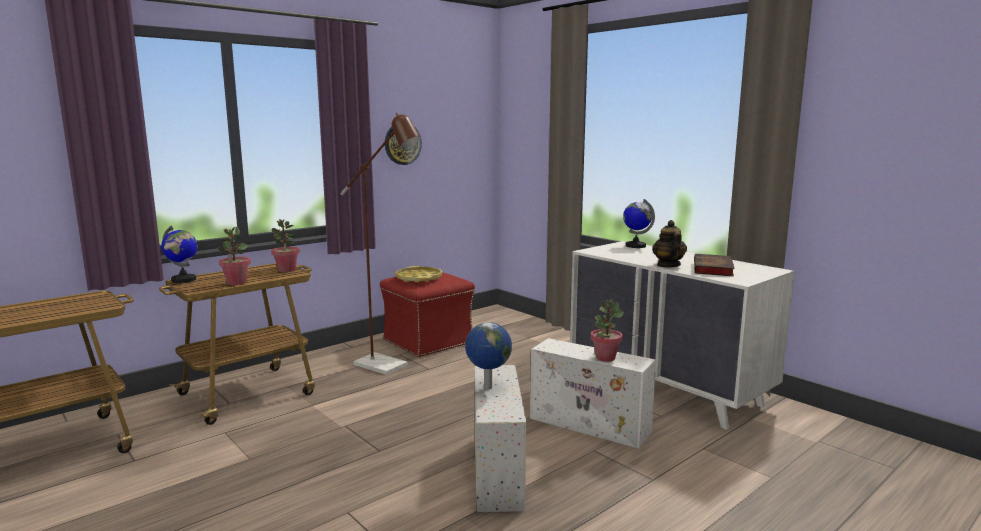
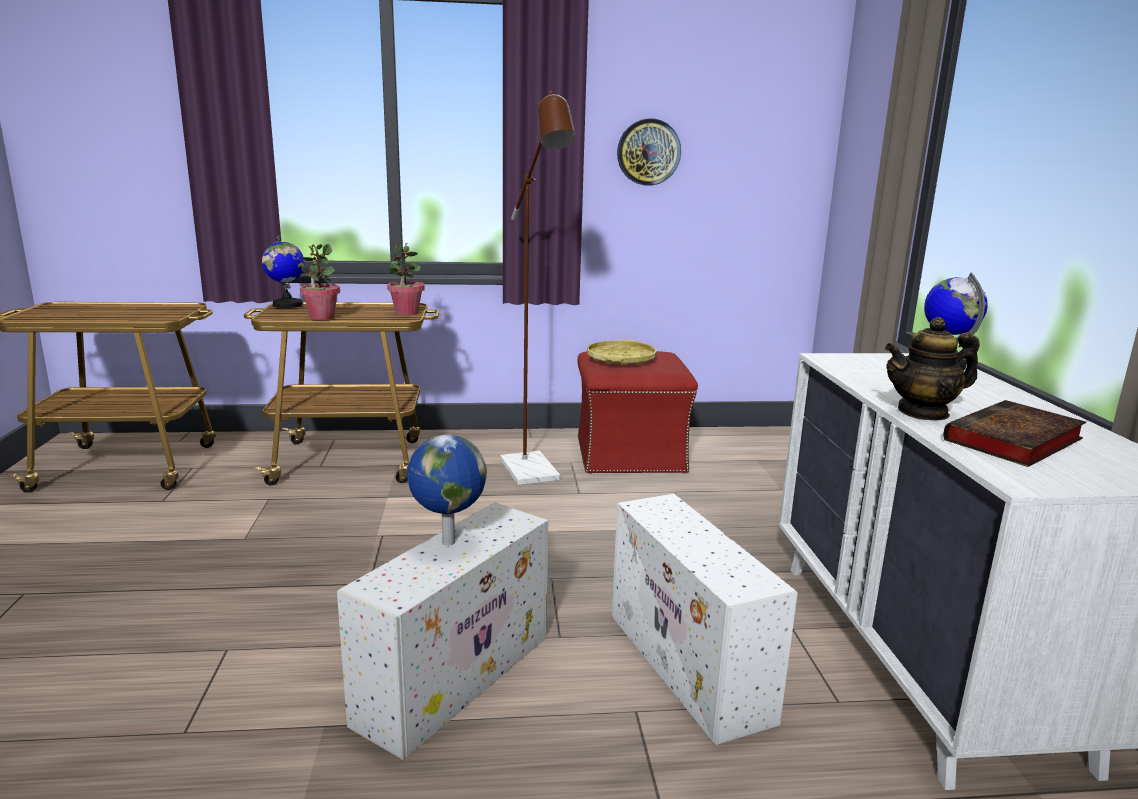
camera: 35 degrees right, 5 degrees up
potted plant [590,300,624,362] -> none
teapot [652,220,687,267] -> teapot turned 135 degrees counterclockwise [885,317,980,421]

